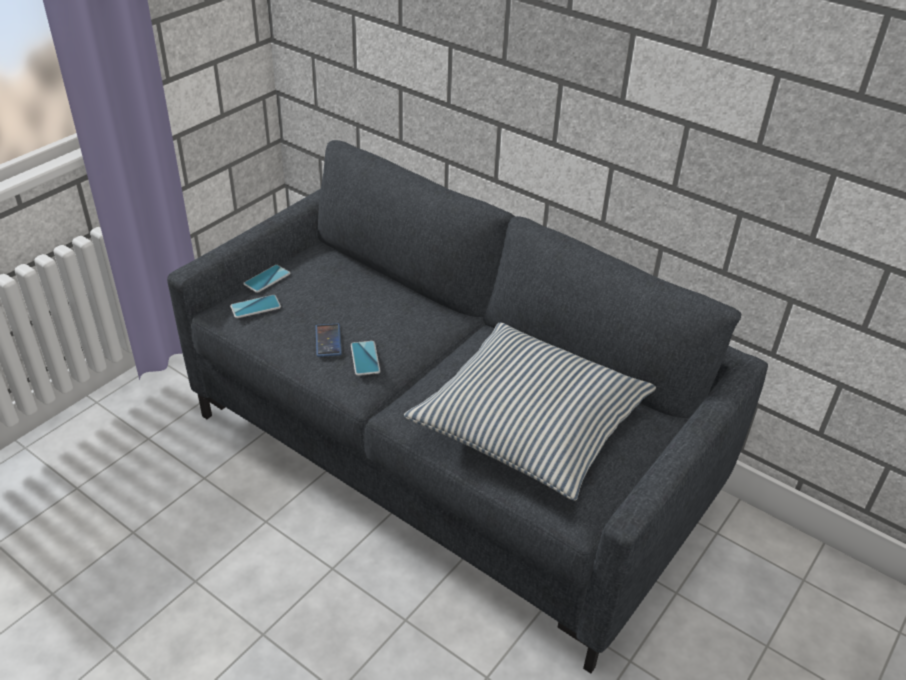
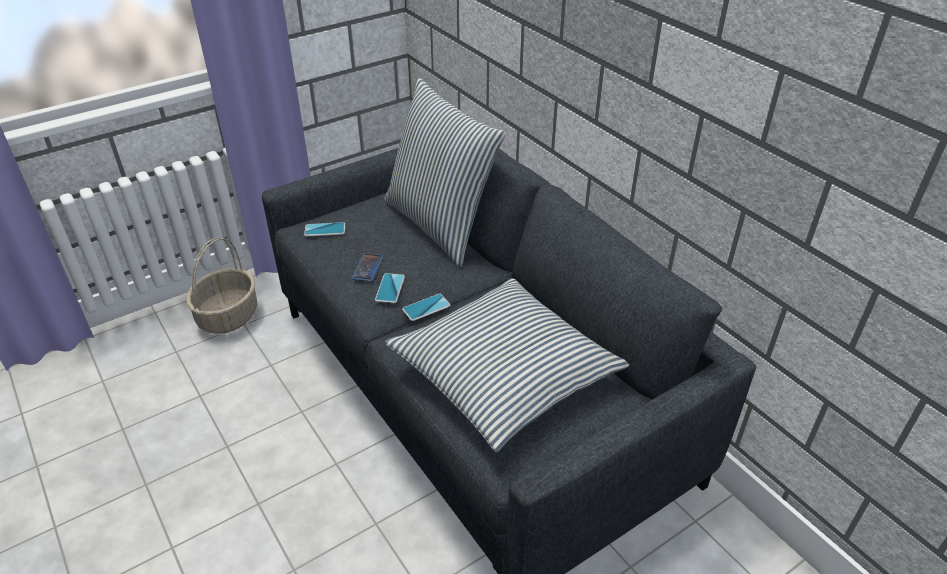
camera: 20 degrees right, 0 degrees up
phone [243,265,290,293] -> phone moved to [402,294,450,321]
none -> basket [186,237,257,334]
none -> pillow [384,78,506,267]

